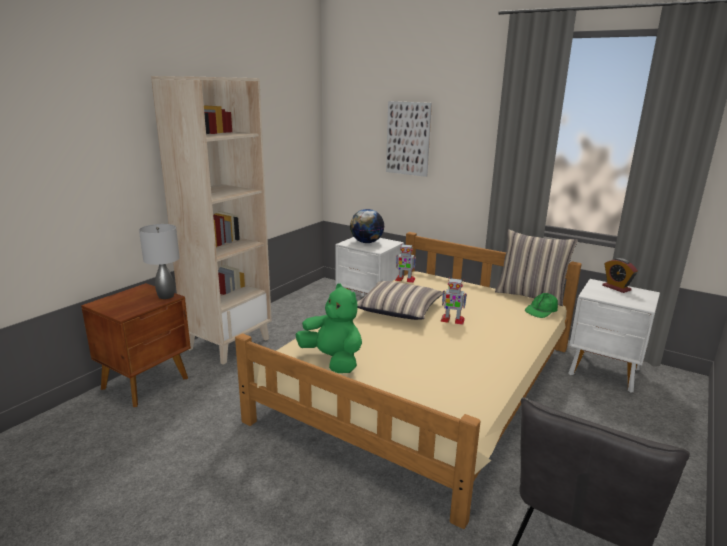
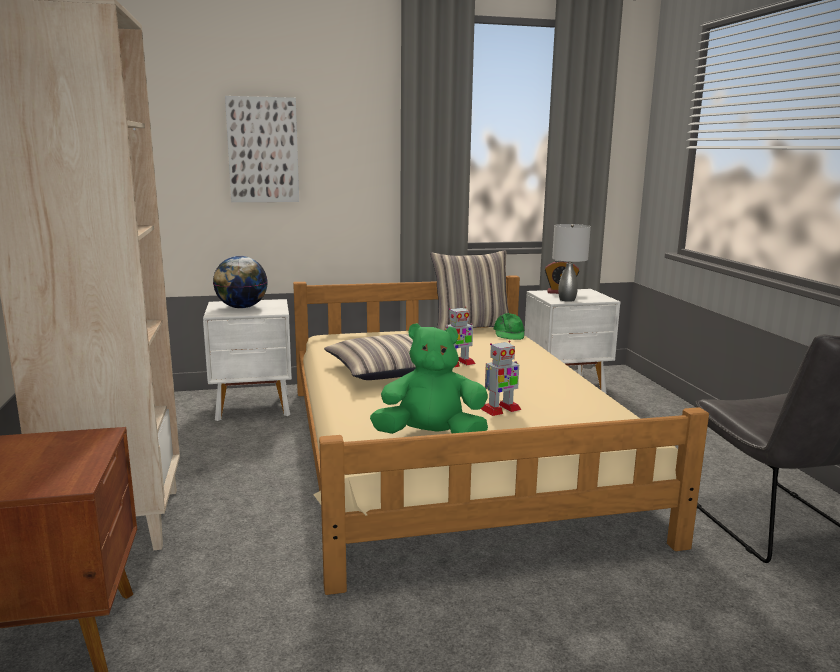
camera: 45 degrees left, 5 degrees down
grey table lamp [139,224,180,299] -> grey table lamp moved to [552,224,591,302]
toy robot [395,244,416,283] -> toy robot moved to [481,341,521,416]

